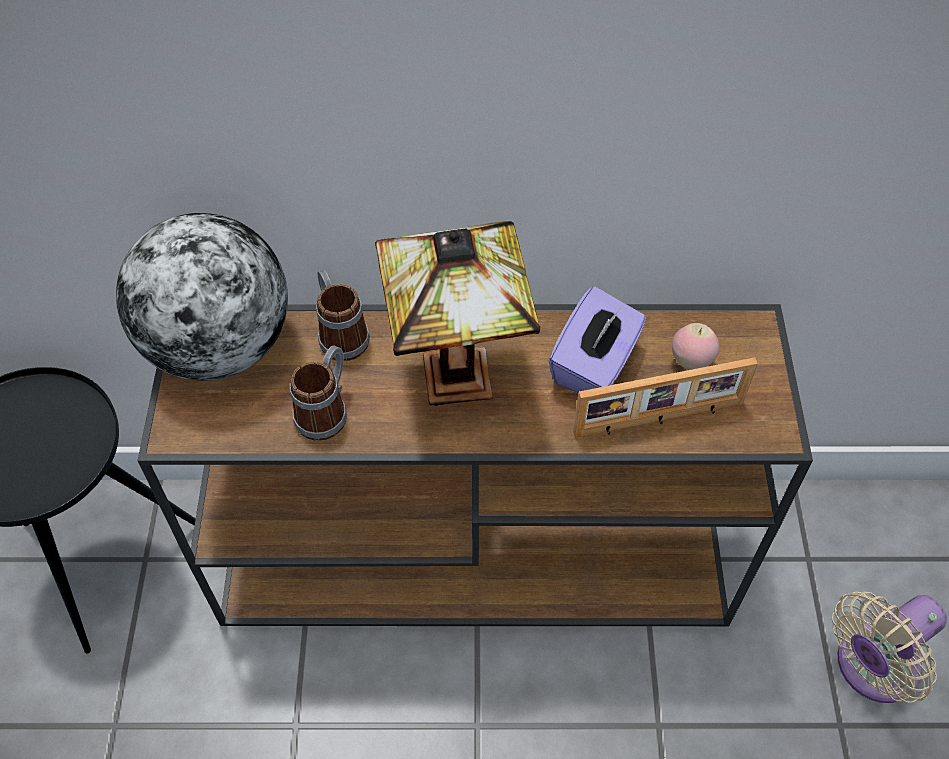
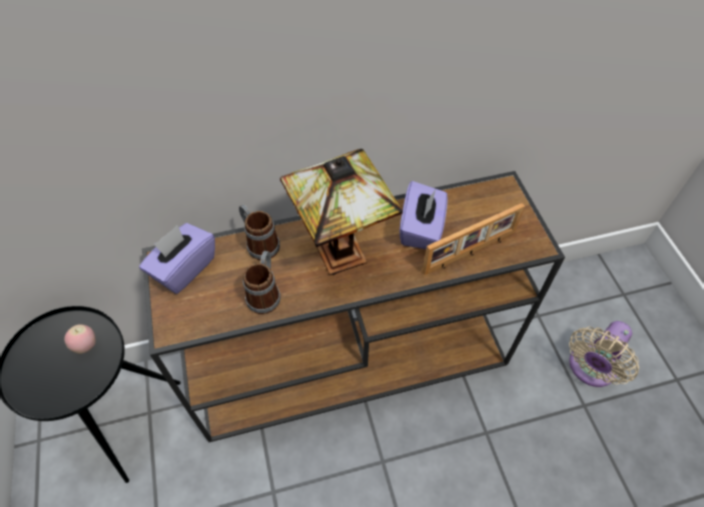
camera: 15 degrees left, 0 degrees up
globe [116,213,288,381] -> purple tissue box [139,223,215,294]
apple [672,323,720,370] -> apple moved to [64,324,96,354]

